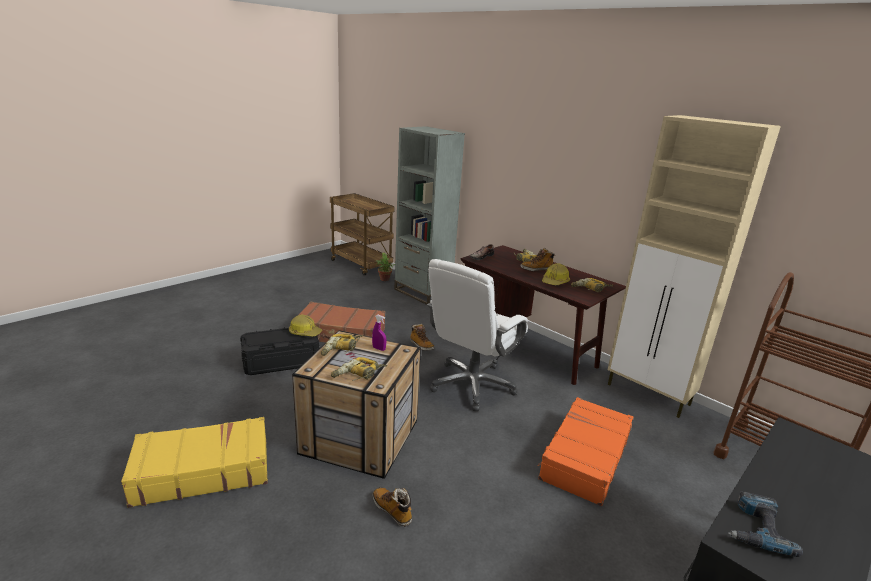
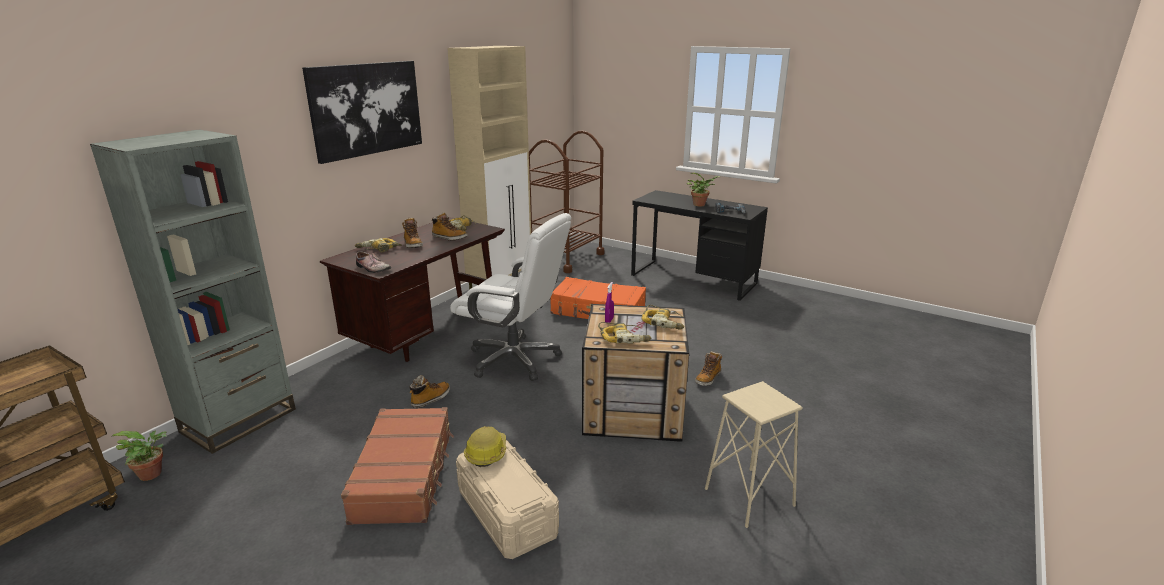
camera: 100 degrees left, 0 degrees up
yellow suitcase [121,417,268,508] -> beige stool [705,381,803,528]
black storage box [240,327,320,375] -> beige storage box [456,440,559,559]
hard hat [542,263,570,285] -> boot [431,213,467,241]
none -> picture [302,61,422,164]
none -> potted plant [687,172,721,206]

